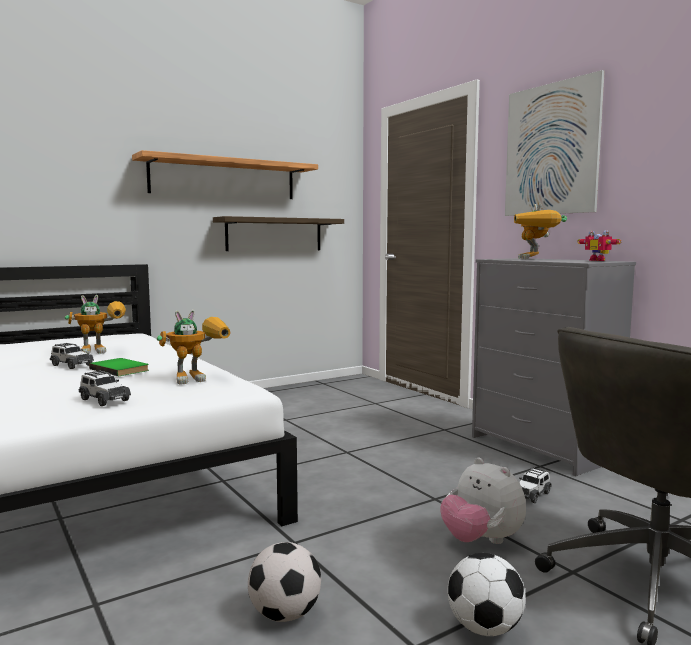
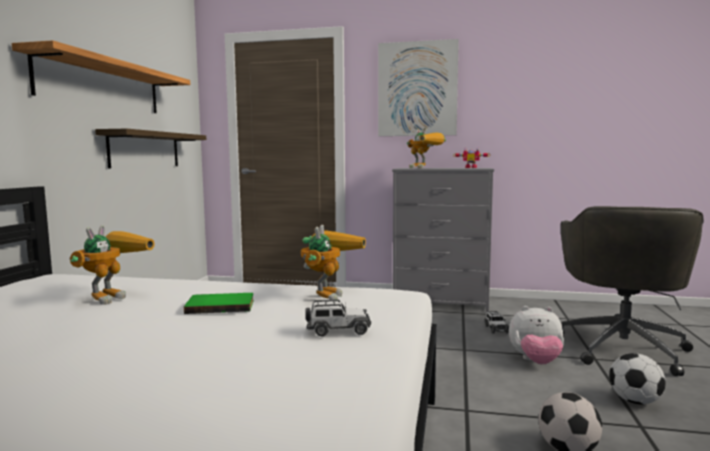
camera: 45 degrees left, 0 degrees up
toy car [50,343,94,369] -> none

